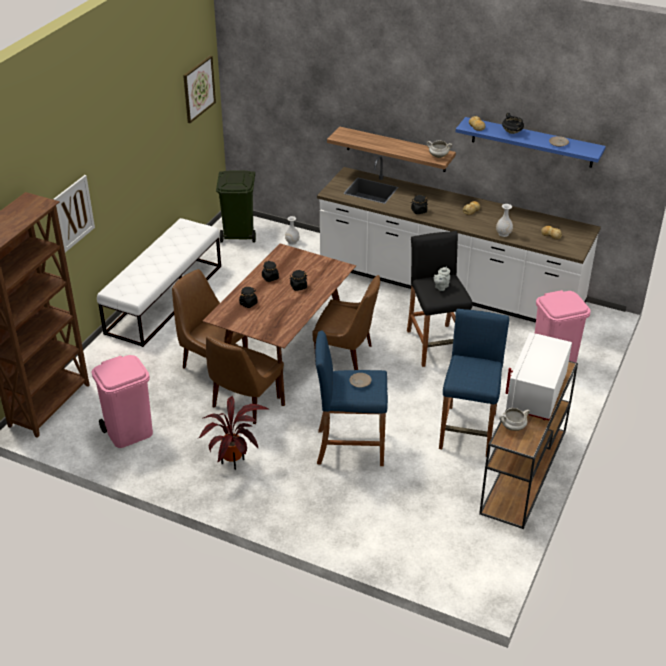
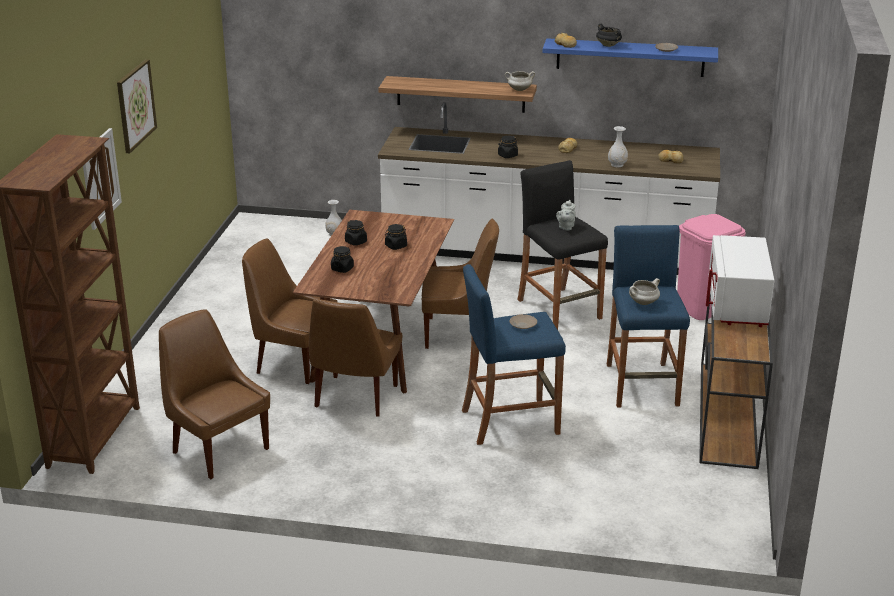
camera: 15 degrees left, 10 degrees down
pink trash can [91,355,153,448] -> brown chair [159,309,270,479]
white bench [97,218,221,347] -> none
picture [183,56,216,123] -> picture moved to [117,59,157,153]
potted plant [199,396,270,470] -> none
green trash can [216,170,256,243] -> none
white cooking pot [499,408,530,431] -> white cooking pot moved to [629,278,660,305]

